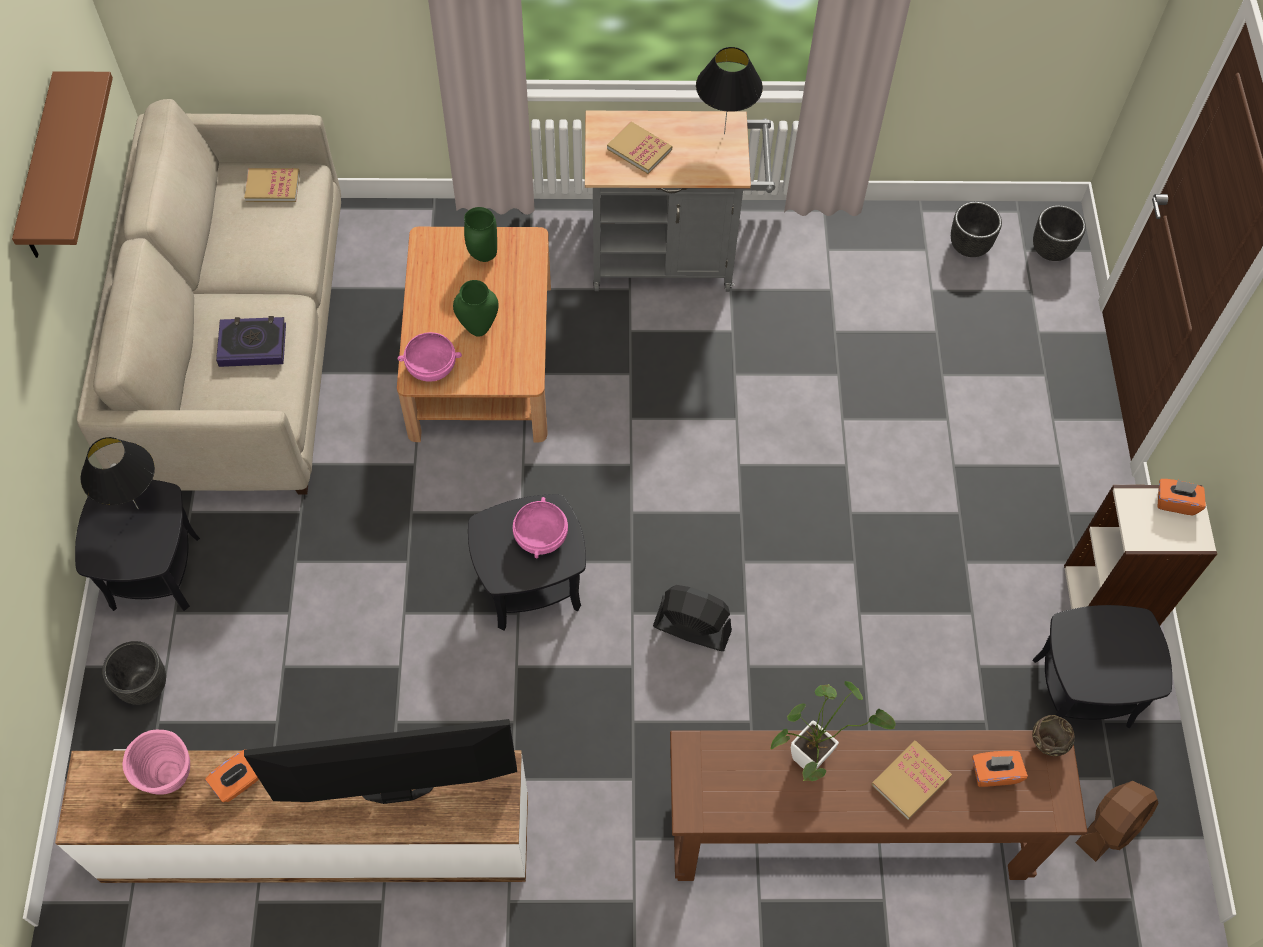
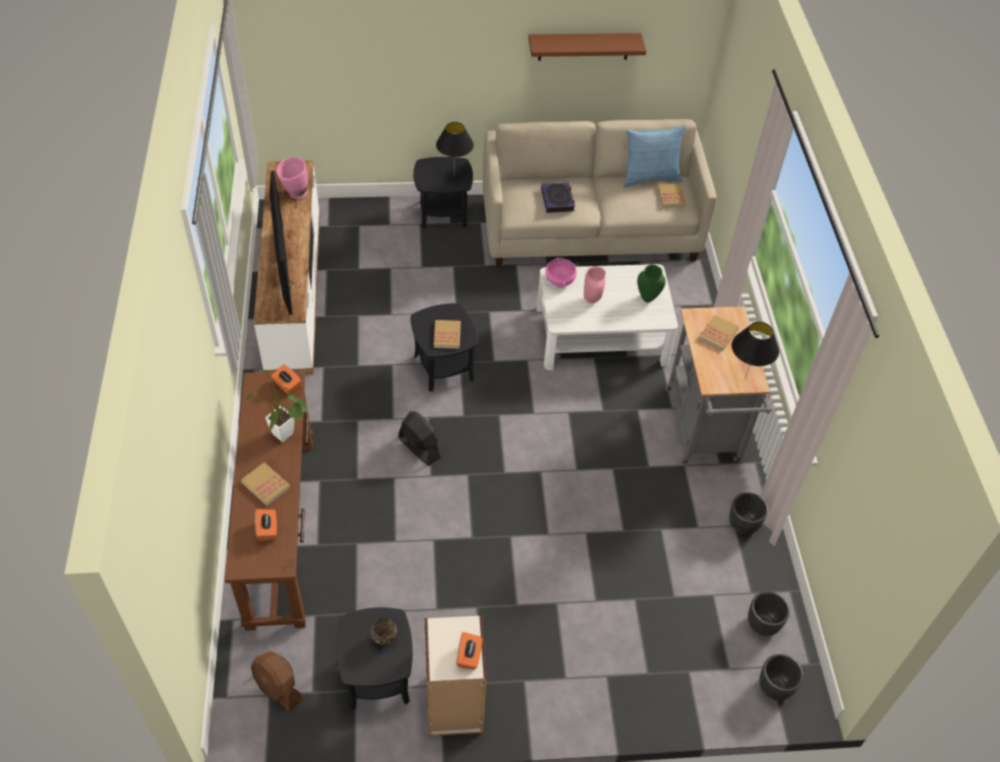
camera: 85 degrees right, 10 degrees down
black planter [102,641,166,705] -> black planter moved to [729,493,768,534]
orange tissue box [205,749,259,802] -> orange tissue box moved to [271,365,301,395]
brown coffee table [397,227,551,443] -> white coffee table [537,264,678,370]
green vase [453,280,499,337] -> pink vase [584,266,606,303]
pink bowl [513,497,568,558] -> book [434,320,461,349]
black fan [653,585,732,651] -> black fan turned 60 degrees counterclockwise [398,411,441,466]
brown bowl [1032,715,1075,756] -> brown bowl moved to [370,618,397,645]
none -> pillow [623,125,686,187]

